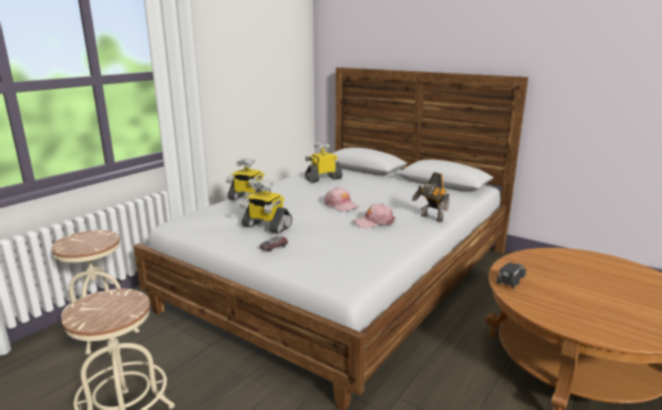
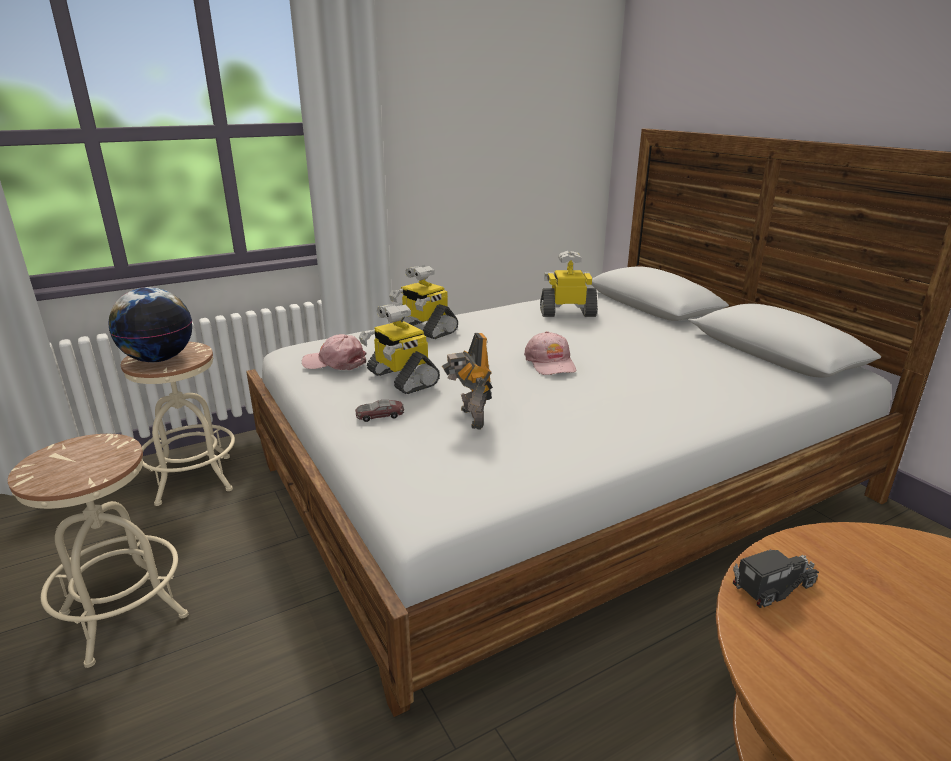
camera: 25 degrees right, 5 degrees up
pink cap [353,204,396,228] -> pink cap moved to [302,334,367,370]
toy robot [412,172,450,222] -> toy robot moved to [442,333,493,430]
none -> globe [108,287,192,362]

